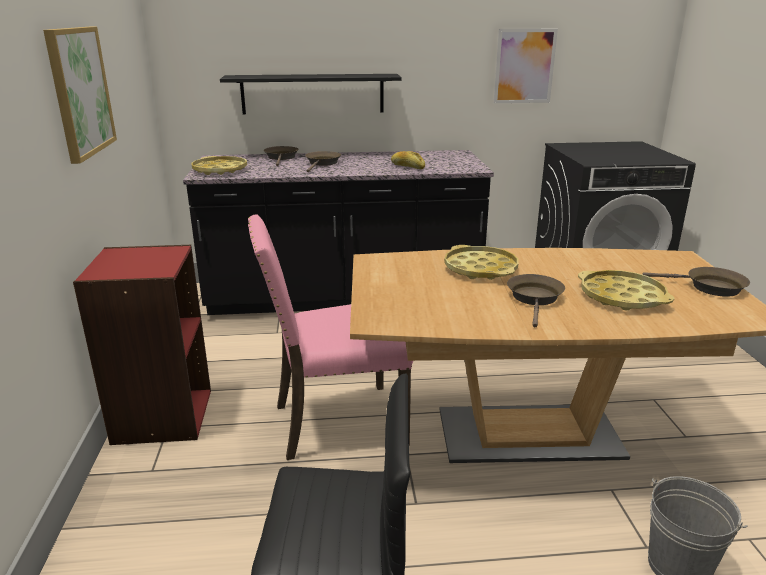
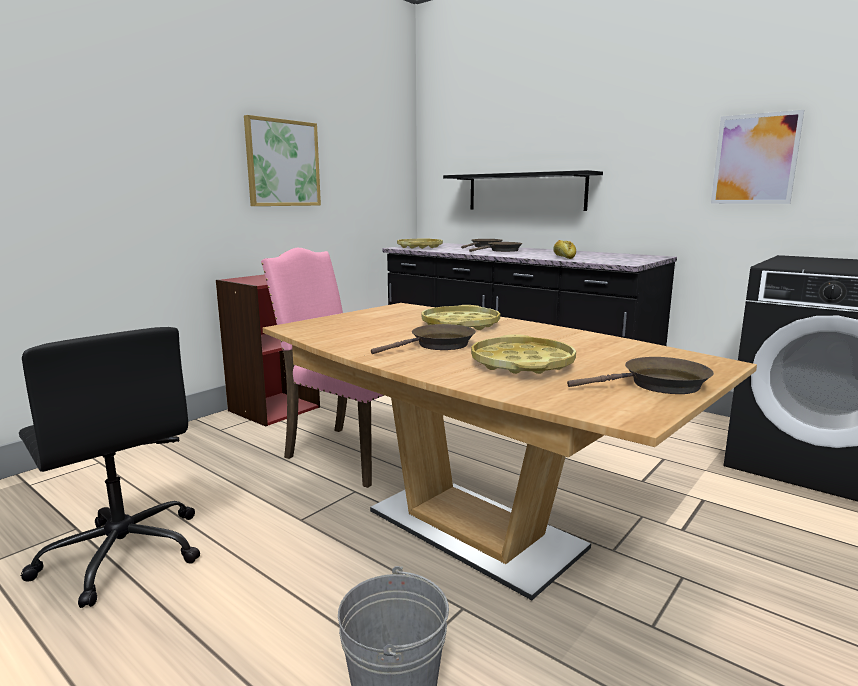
camera: 45 degrees right, 10 degrees down
brown frying pan [642,267,750,297] -> brown frying pan turned 75 degrees counterclockwise [567,357,714,394]

